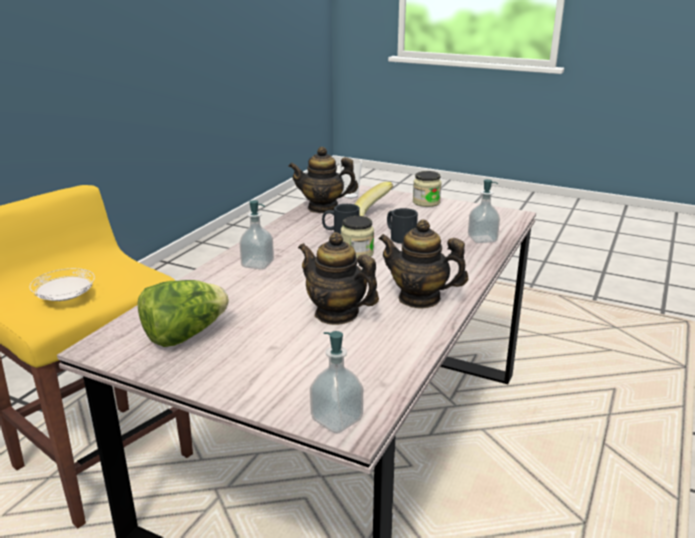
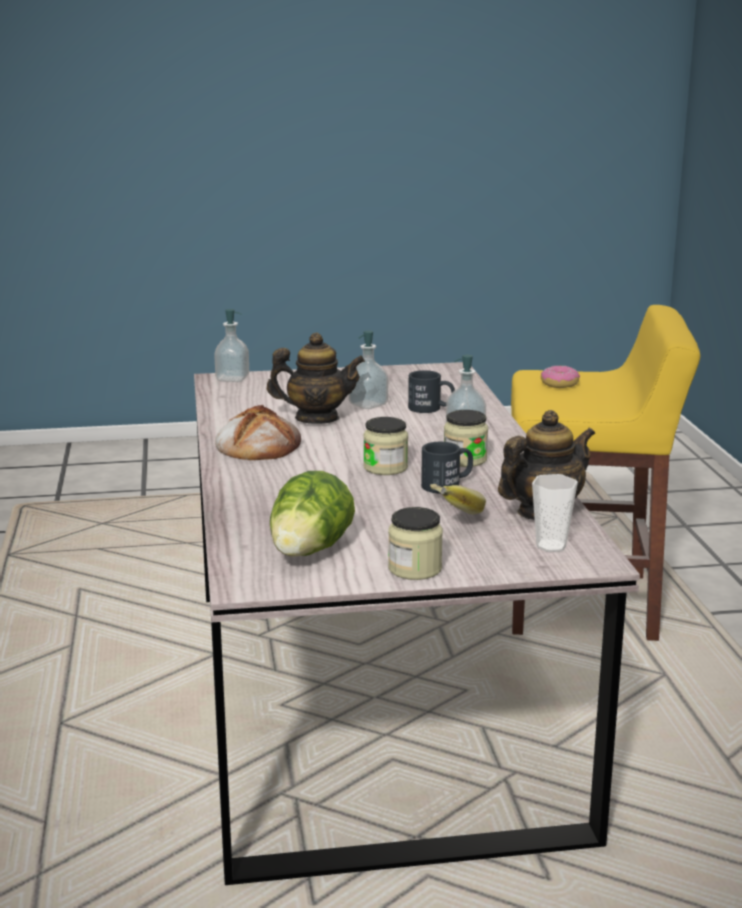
camera: 145 degrees right, 5 degrees down
white plate [30,268,95,301] -> donut [541,366,580,388]
lettuce [137,280,229,347] -> lettuce moved to [270,471,355,557]
teapot [378,220,468,308] -> bread [215,405,301,460]
black mug [387,208,418,244] -> black mug moved to [408,370,455,413]
soap dispenser [468,179,500,243] -> soap dispenser moved to [349,331,388,409]
none -> jar [444,410,488,467]

